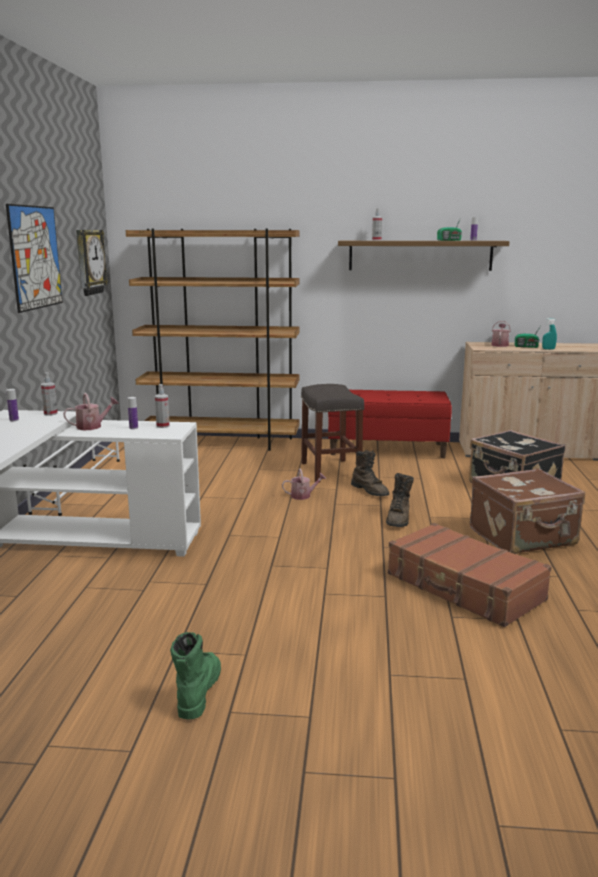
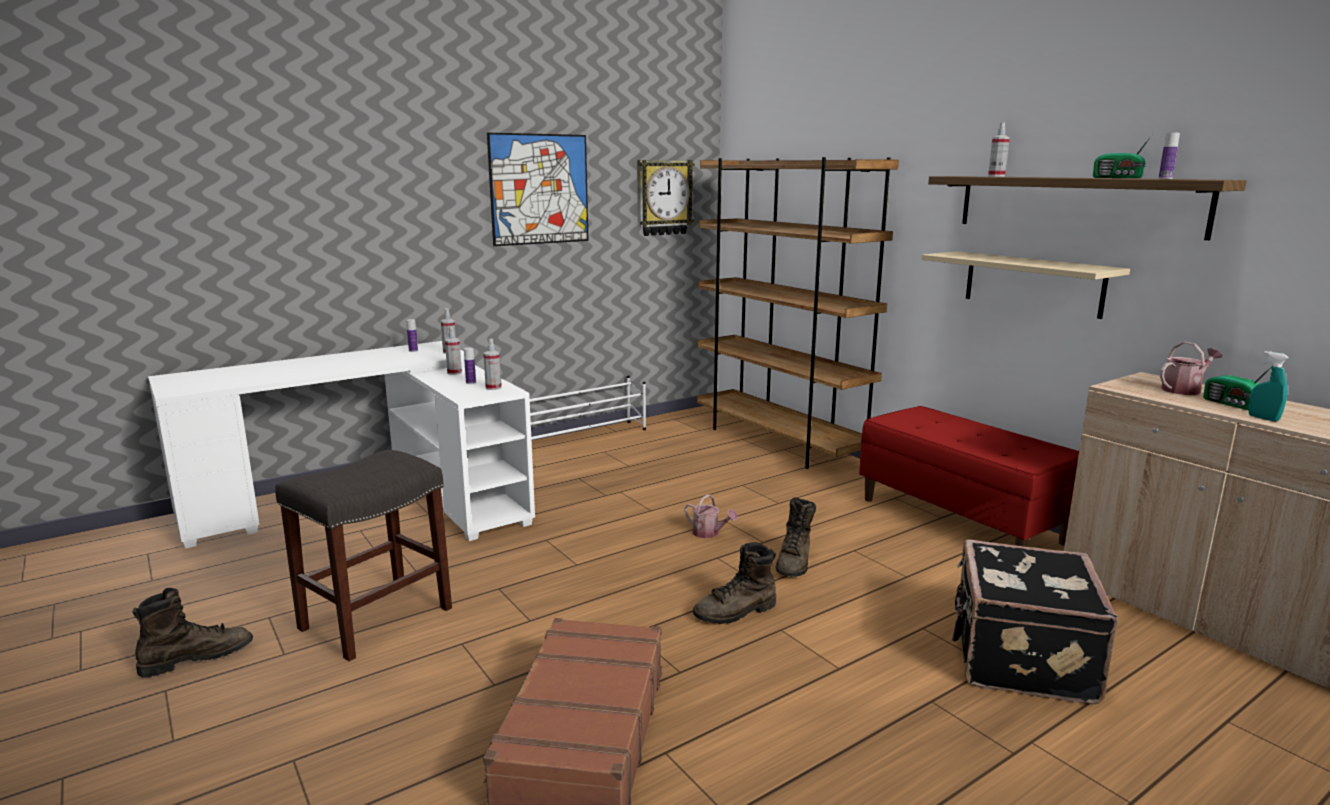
camera: 50 degrees right, 0 degrees up
watering can [63,393,119,430] -> spray bottle [445,327,462,375]
green boot [170,632,221,719] -> brown boot [132,588,253,677]
grey stool [301,384,364,483] -> grey stool moved to [275,450,452,661]
brown suitcase [470,468,585,554] -> none
none -> beige shelf [922,251,1130,319]

